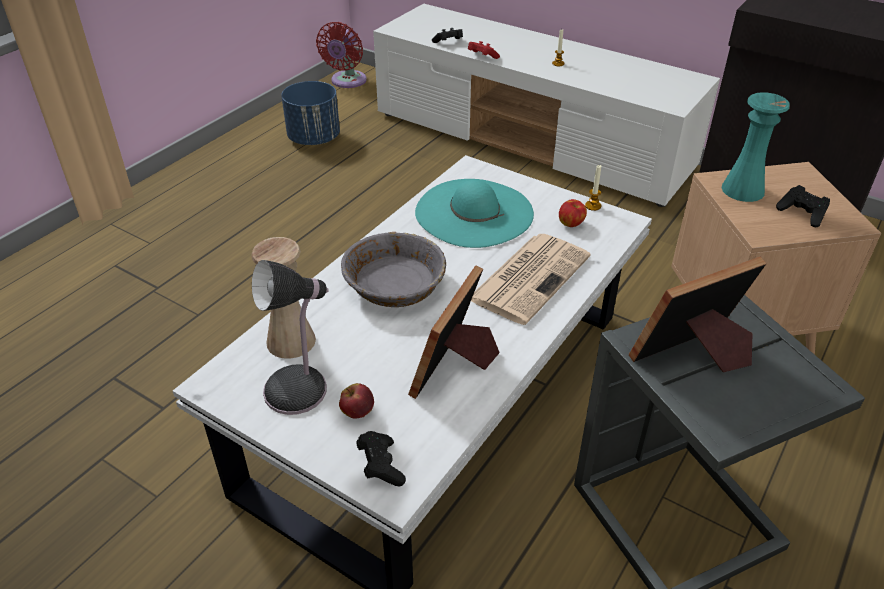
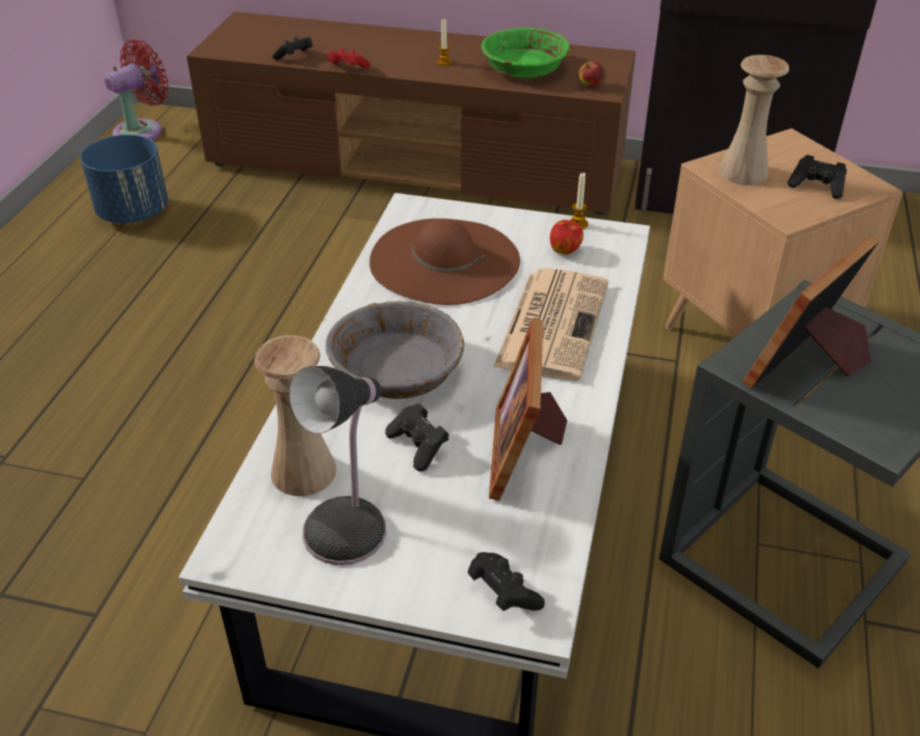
camera: 20 degrees left, 0 degrees up
red fan [316,22,367,88] -> red fan turned 135 degrees counterclockwise [104,39,169,140]
apple [339,383,374,418] -> apple moved to [579,61,604,87]
white tv stand [373,4,720,207] -> brown tv stand [187,12,636,215]
turquoise hat [415,179,534,248] -> brown hat [369,218,520,305]
turquoise vase [722,92,790,202] -> beige vase [718,55,789,185]
none -> black game controller [385,403,449,472]
none -> green bowl [481,27,570,79]

